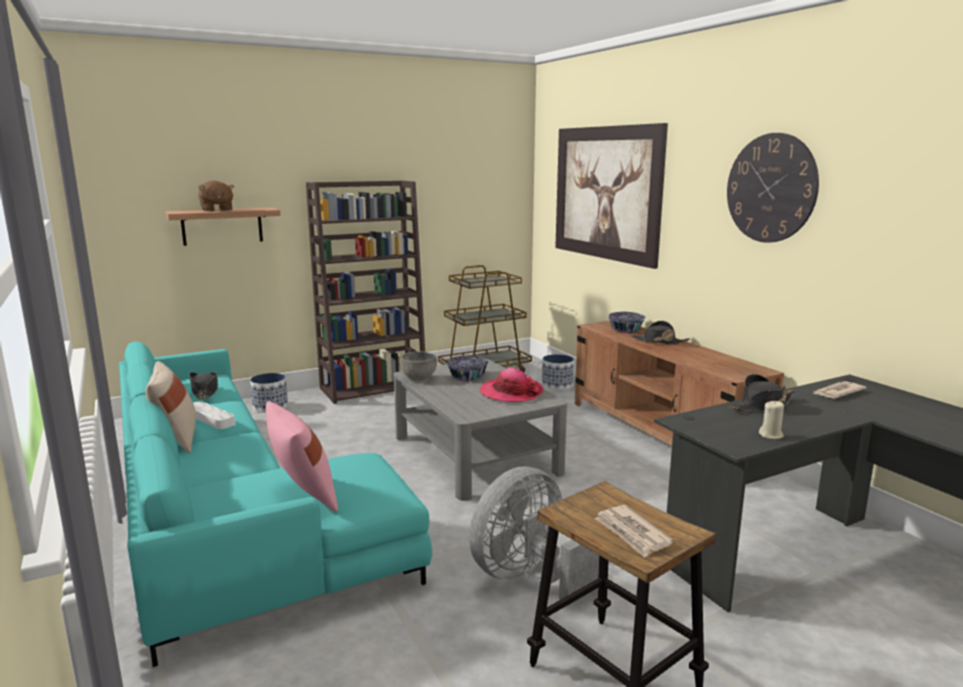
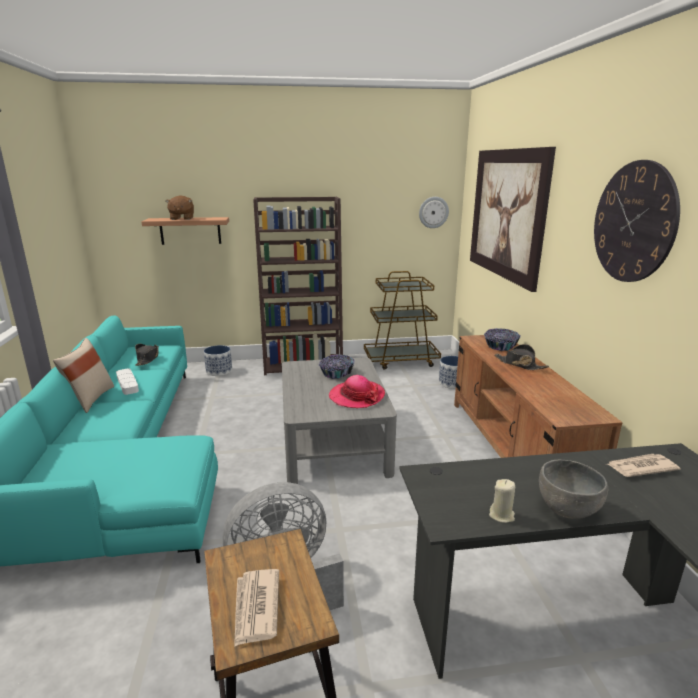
camera: 20 degrees right, 5 degrees up
pink pillow [266,401,338,512] -> none
grey bowl [400,352,437,381] -> grey bowl moved to [539,460,608,519]
black hat [729,374,795,412] -> none
none -> wall clock [419,197,449,228]

